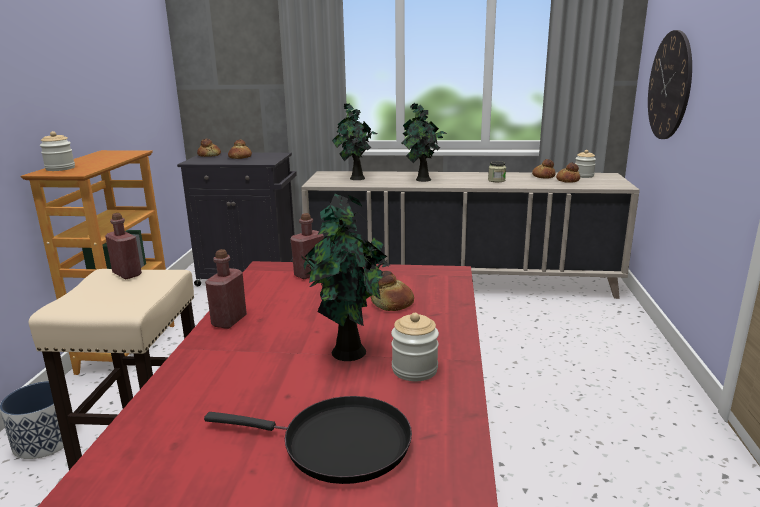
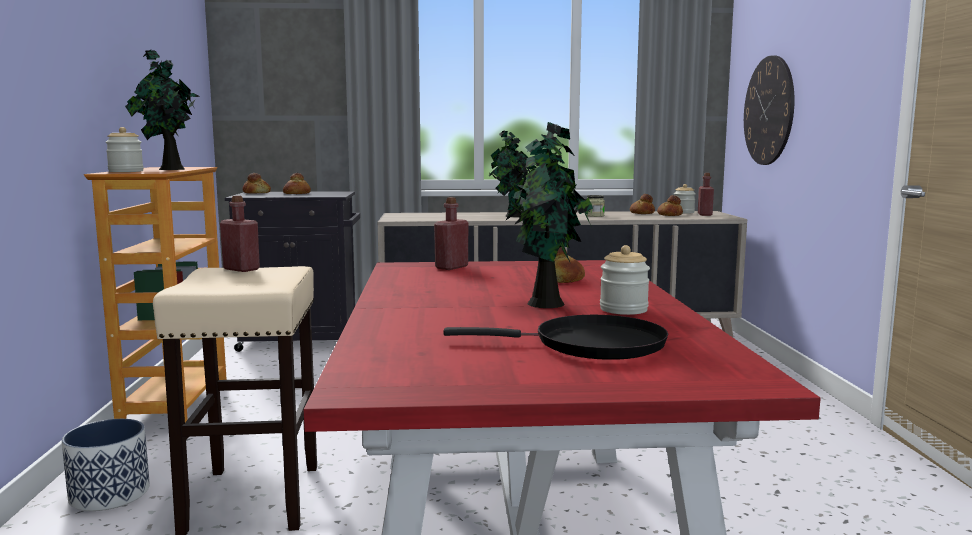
camera: 10 degrees left, 10 degrees down
red bottle [205,249,247,329] -> red bottle moved to [698,173,714,216]
potted plant [332,103,377,180] -> potted plant moved to [125,49,200,170]

